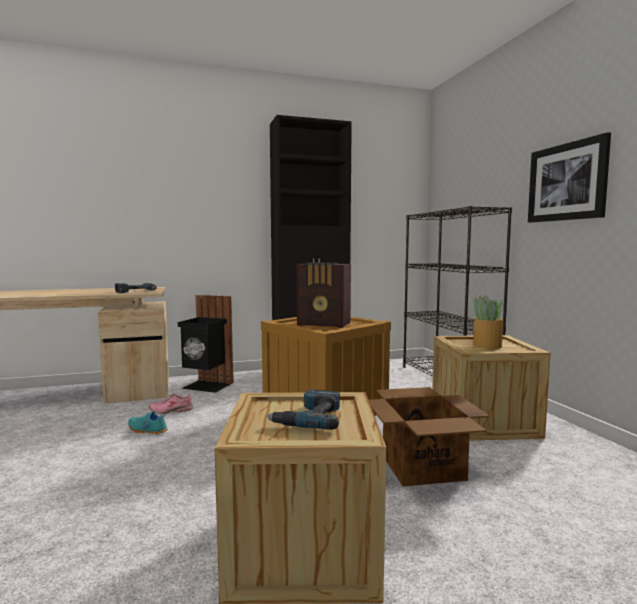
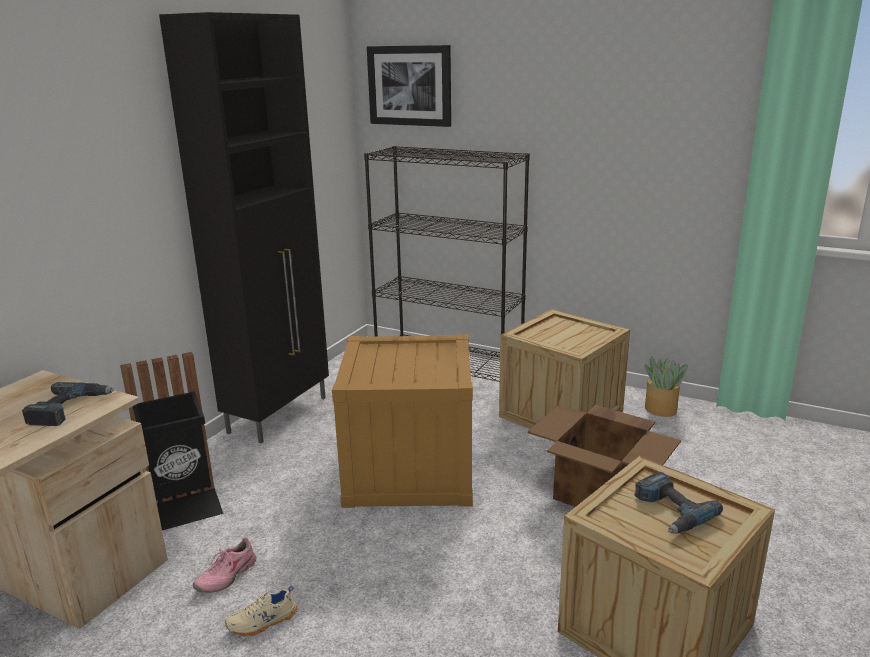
camera: 45 degrees left, 15 degrees up
turquoise shoe [128,411,168,434] -> beige shoe [225,586,297,636]
radio [297,262,351,328] -> none
potted plant [473,295,505,349] -> potted plant moved to [644,356,688,417]
picture [528,132,611,223] -> picture moved to [367,45,451,127]

